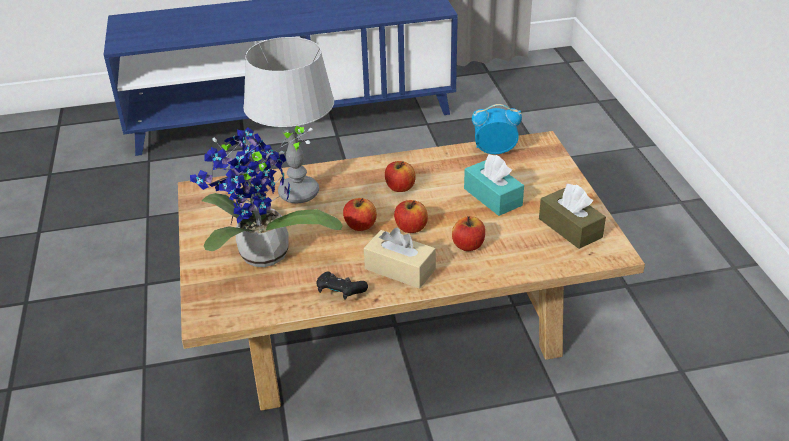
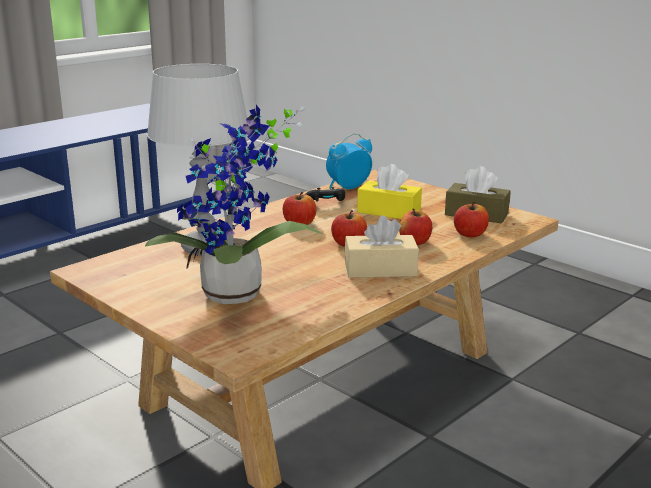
camera: 35 degrees left, 15 degrees down
black game controller [317,272,368,300] -> black game controller moved to [305,187,345,202]
apple [343,198,377,231] -> apple moved to [454,202,489,237]
turquoise tissue box [464,154,524,216] -> yellow tissue box [357,164,422,219]

